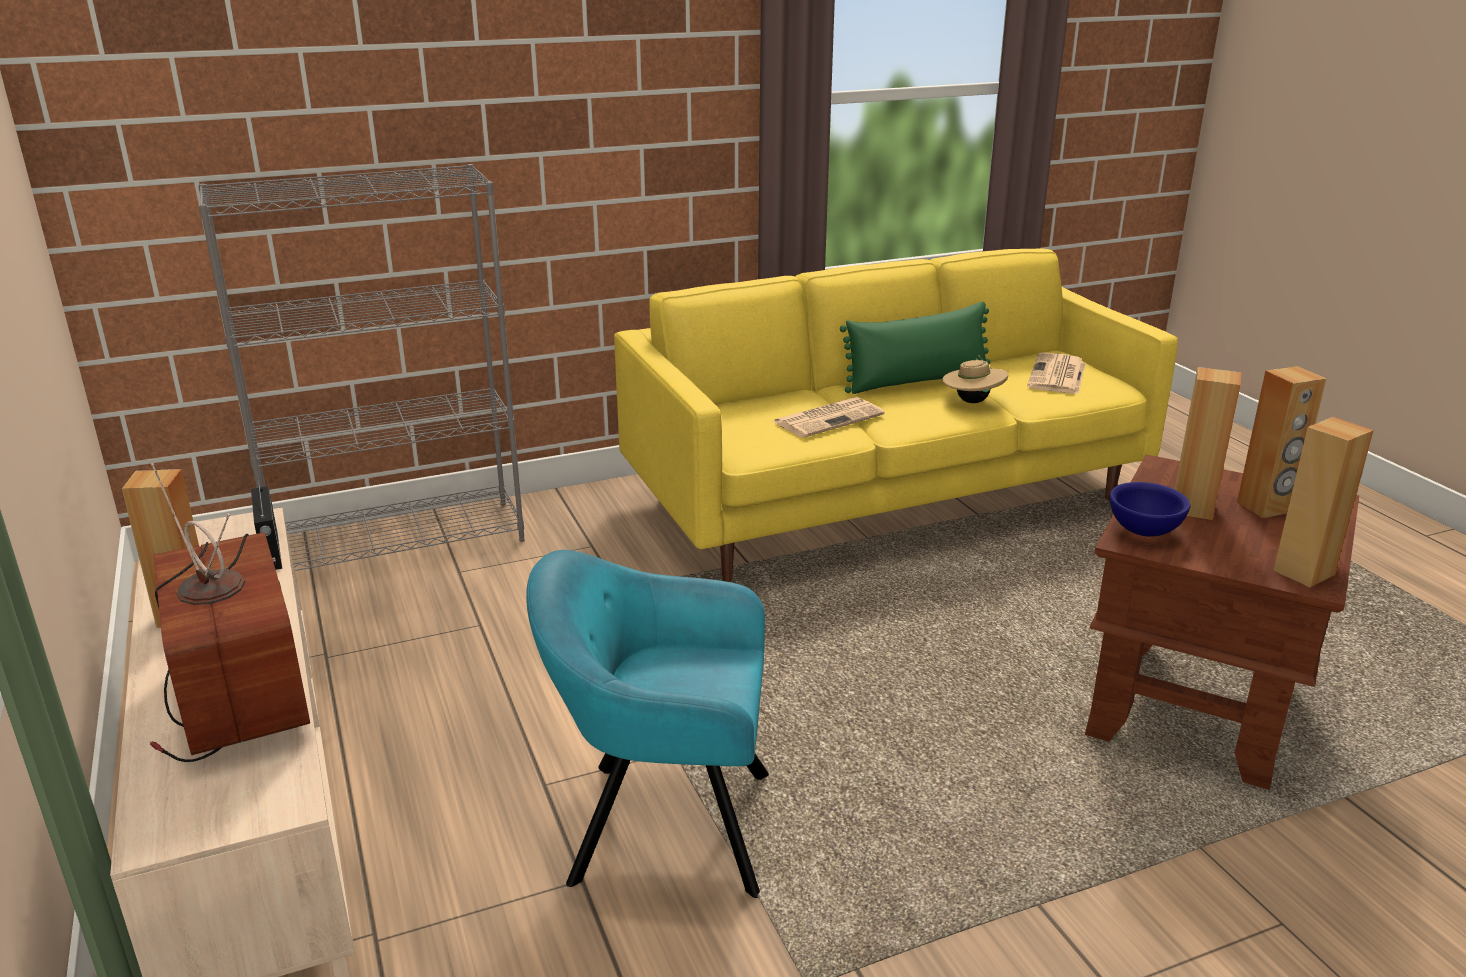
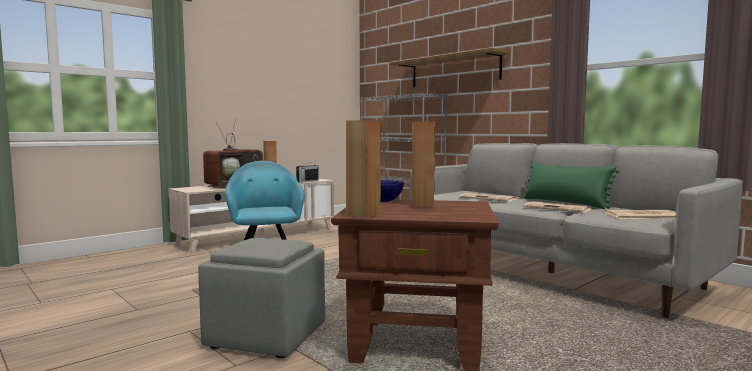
camera: 70 degrees right, 20 degrees down
yellow sofa [614,249,1178,582] -> grey sofa [409,143,743,318]
beige hat [942,355,1008,403] -> newspaper [524,201,592,213]
brown speaker [1237,366,1327,518] -> none
none -> grey ottoman [198,238,325,358]
none -> shelf [389,48,511,87]

